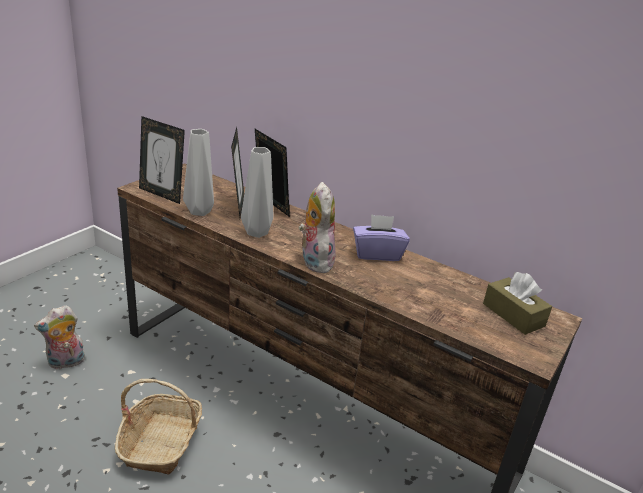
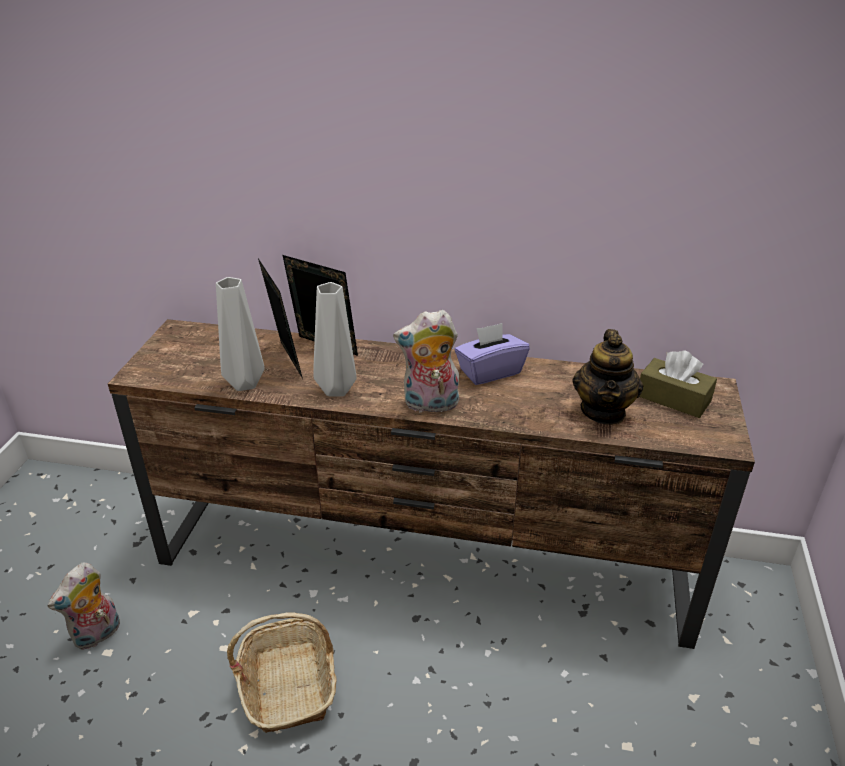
camera: 20 degrees left, 5 degrees up
picture frame [139,116,185,204] -> none
plush toy [299,182,336,273] -> plush toy turned 60 degrees counterclockwise [393,310,459,412]
none -> teapot [573,329,644,425]

